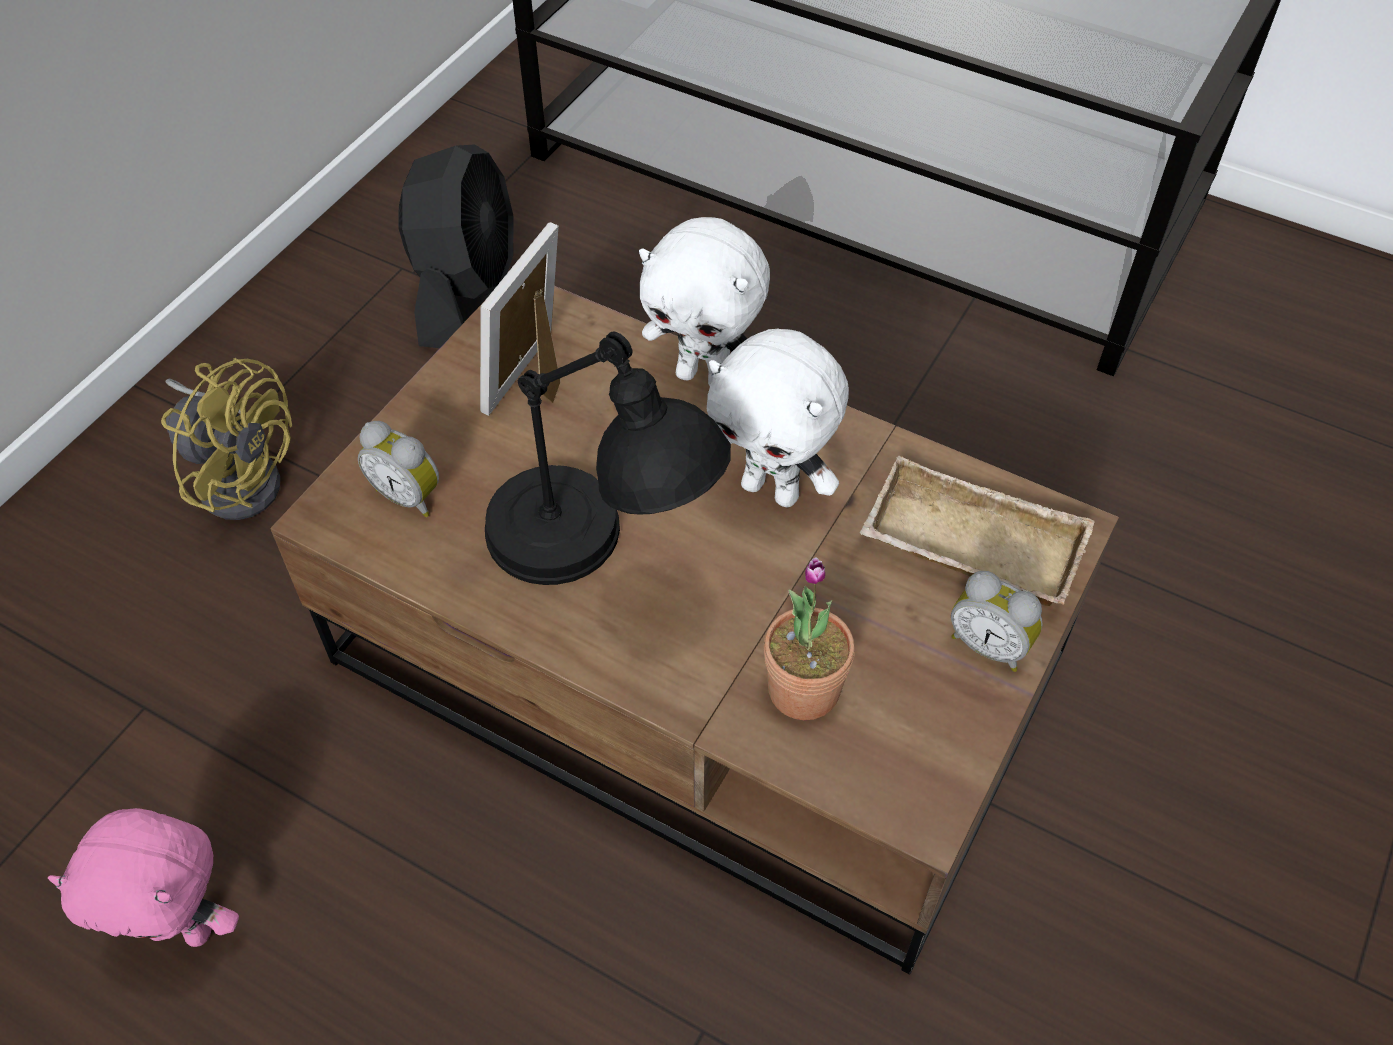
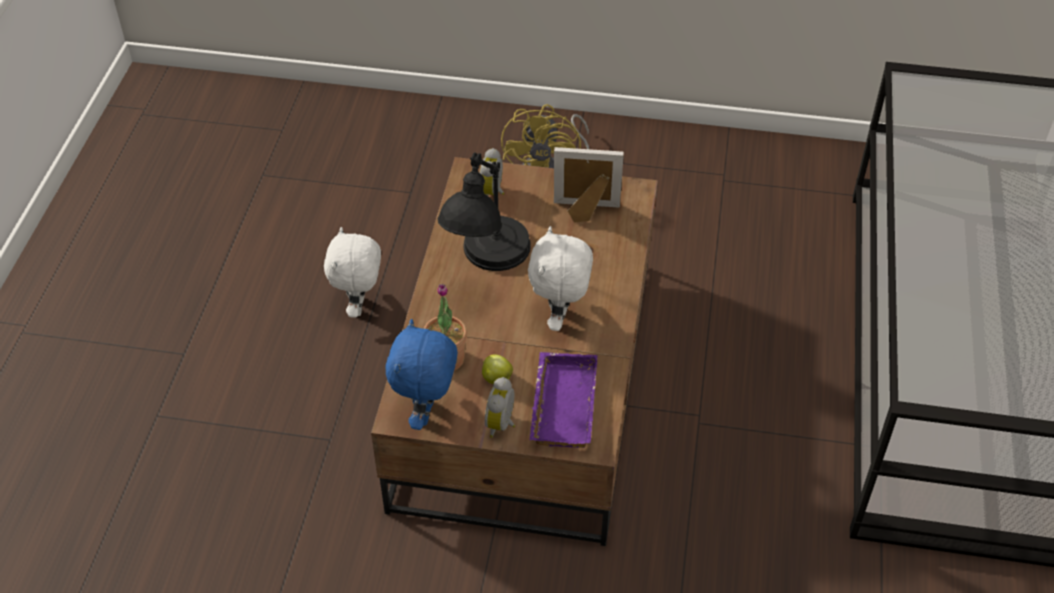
camera: 70 degrees right, 5 degrees down
pink plush toy [48,808,239,947] -> none
black fan [399,144,513,348] -> none
white plush toy [639,217,770,386] -> white plush toy moved to [324,227,381,318]
beige tray [859,456,1095,606] -> purple tray [530,352,598,448]
none -> blue plush toy [386,319,458,430]
none -> apple [482,354,513,384]

